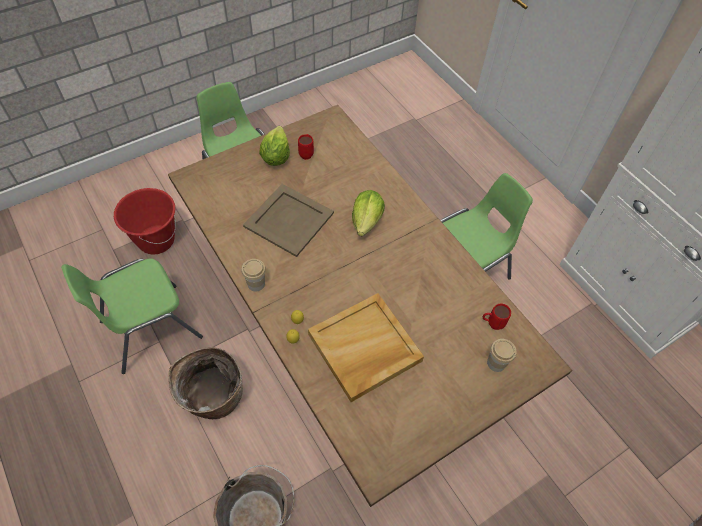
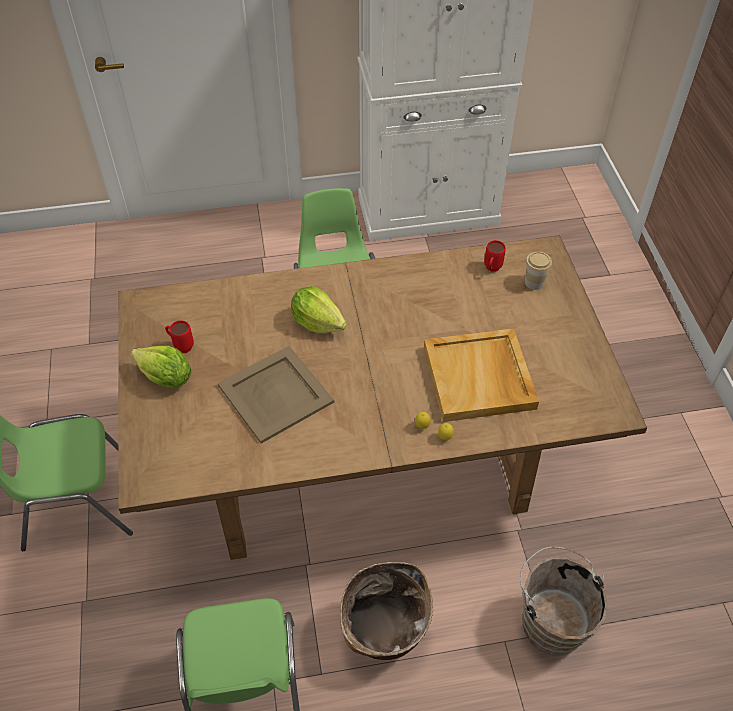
camera: 65 degrees left, 5 degrees down
red bucket [114,188,176,254] -> none
cup [242,259,266,291] -> none

